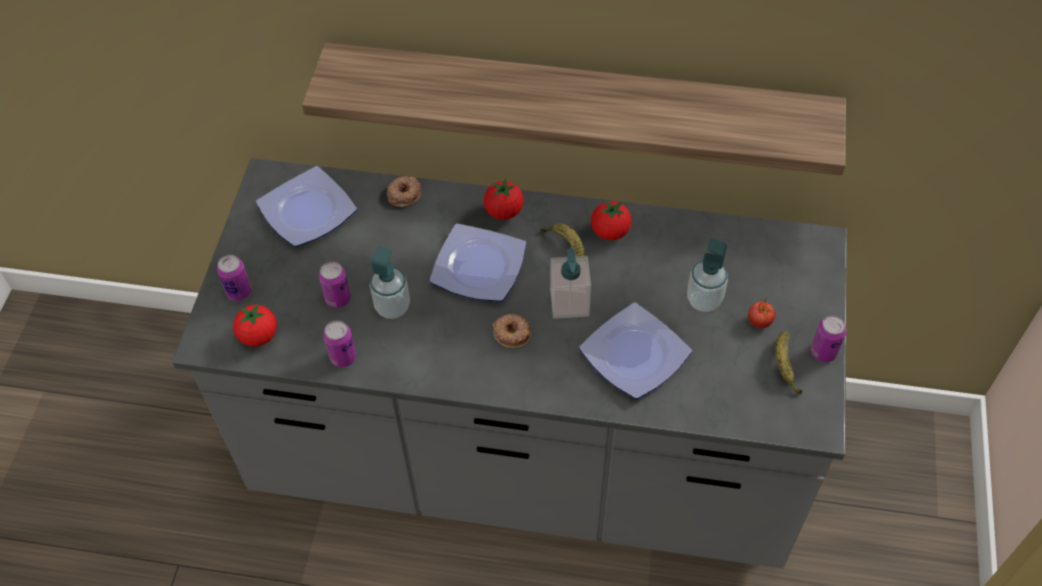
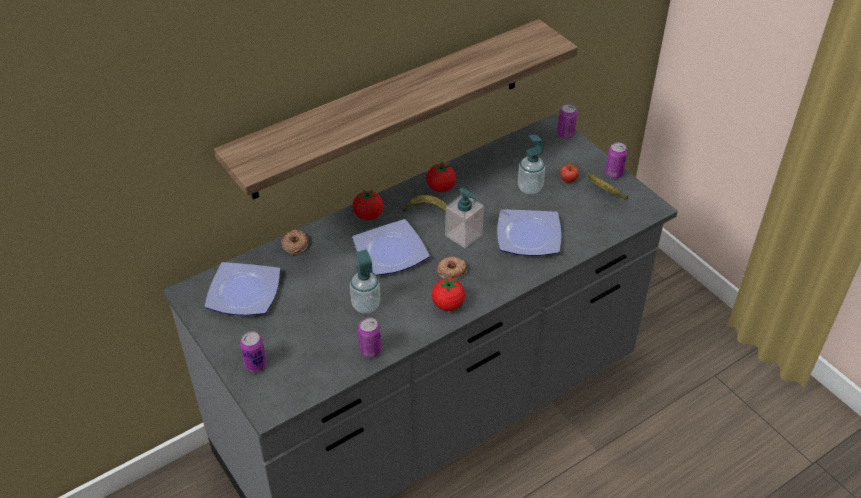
camera: 45 degrees left, 10 degrees down
tomato [233,304,277,347] -> tomato moved to [432,276,465,311]
can [319,262,351,308] -> can moved to [557,104,577,139]

